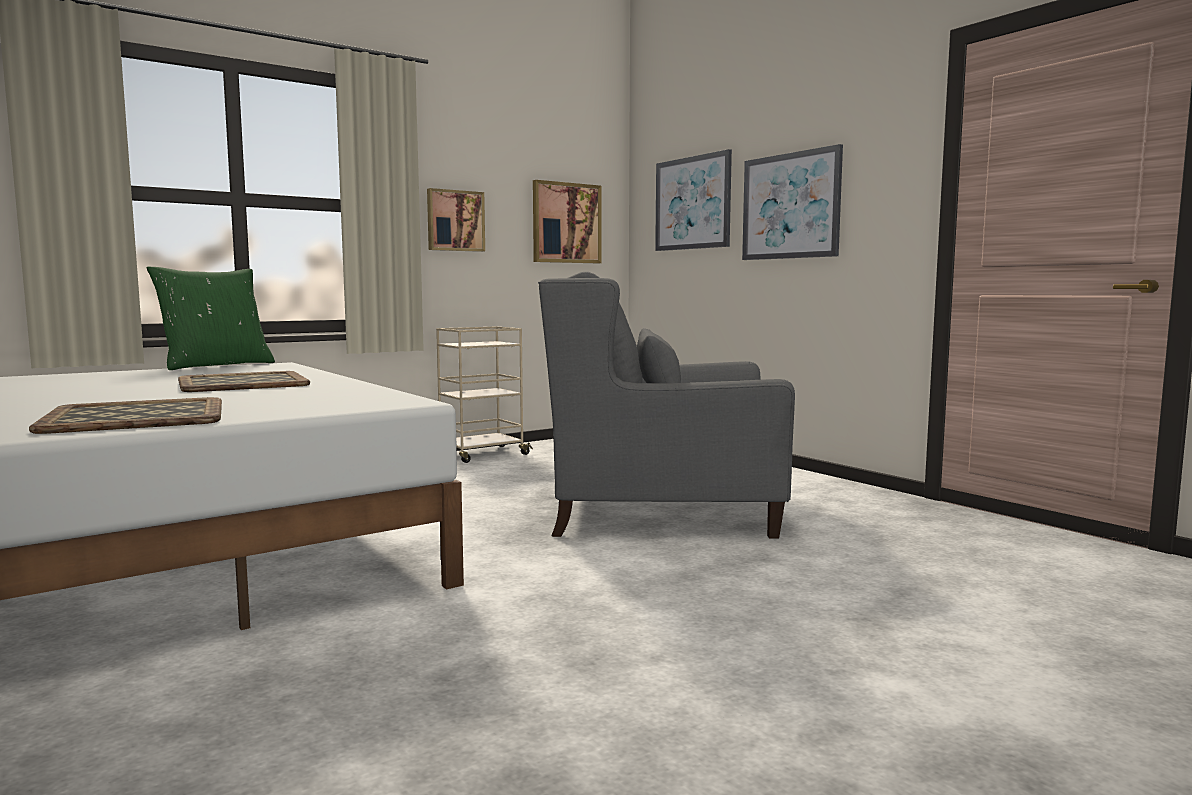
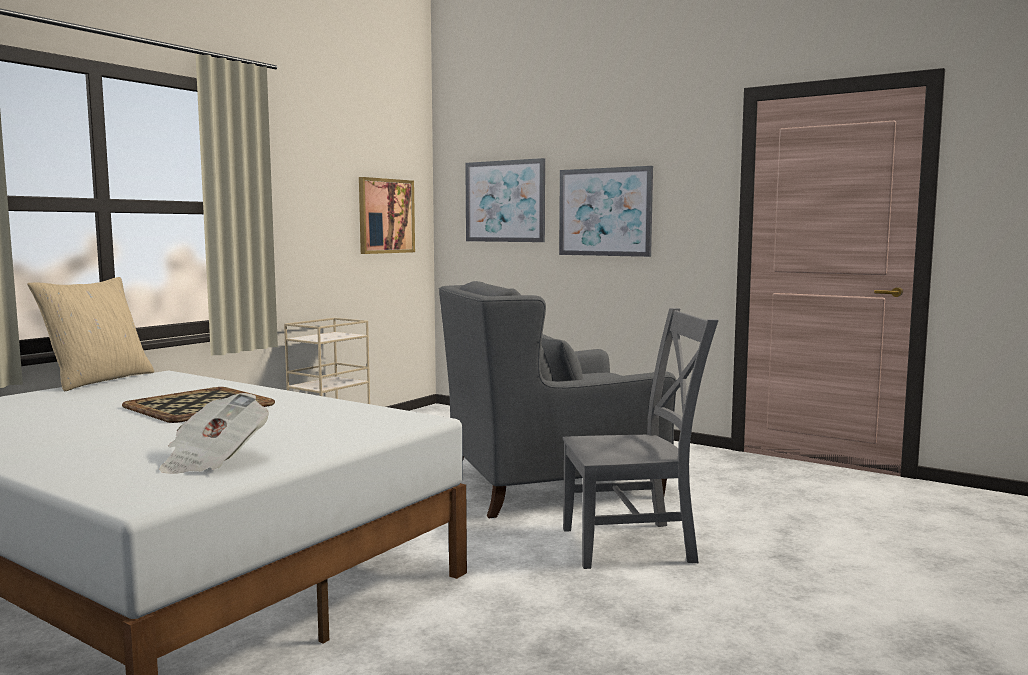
camera: 20 degrees left, 0 degrees up
tray [29,397,222,434] -> newspaper [159,393,269,474]
green pillow [147,267,275,370] -> beige pillow [27,277,154,391]
picture [427,188,485,252] -> none
none -> grey chair [563,308,719,569]

